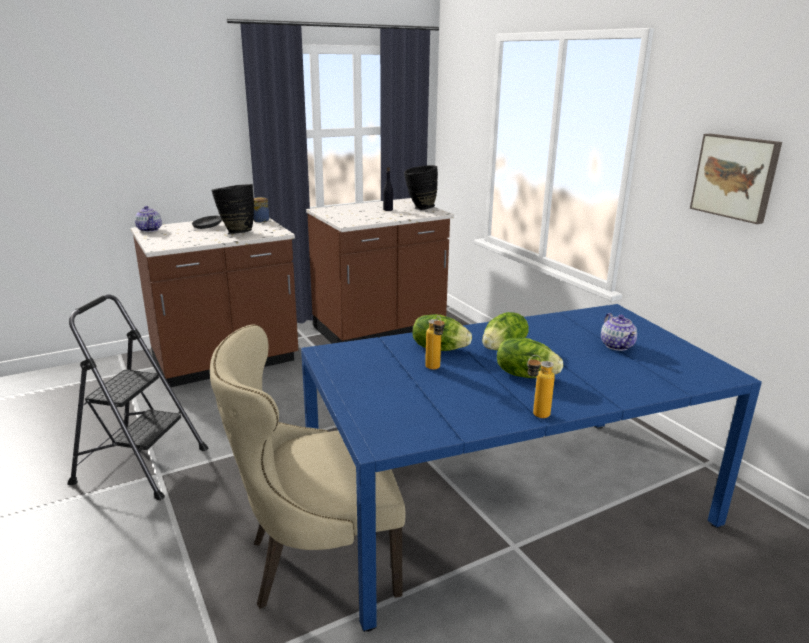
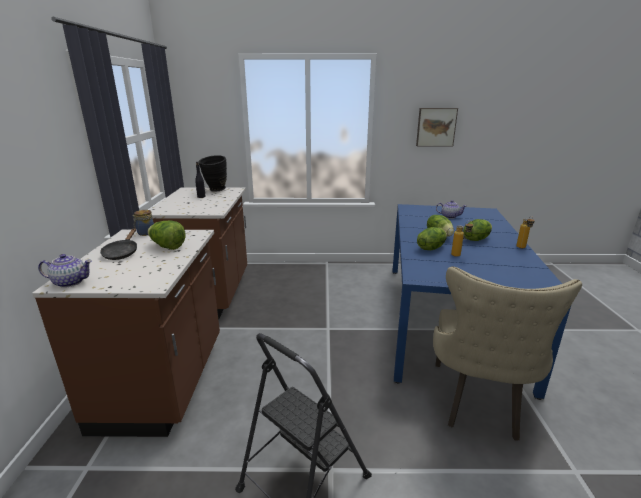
camera: 60 degrees left, 0 degrees up
black vase [211,184,254,234] -> lettuce [148,220,186,250]

